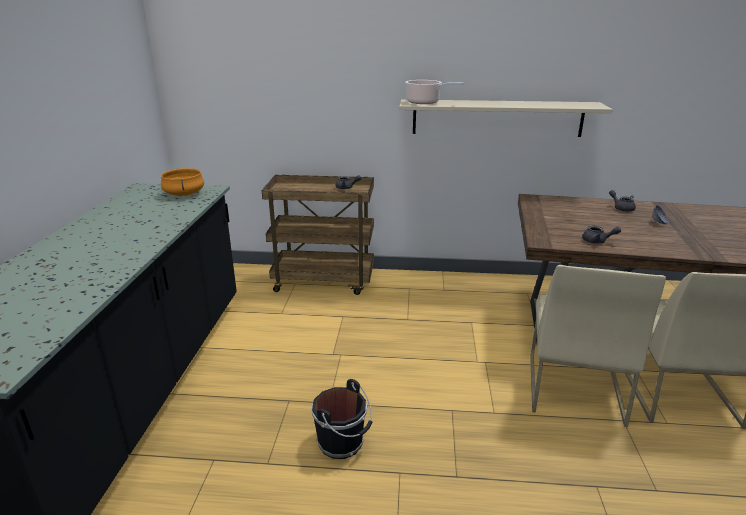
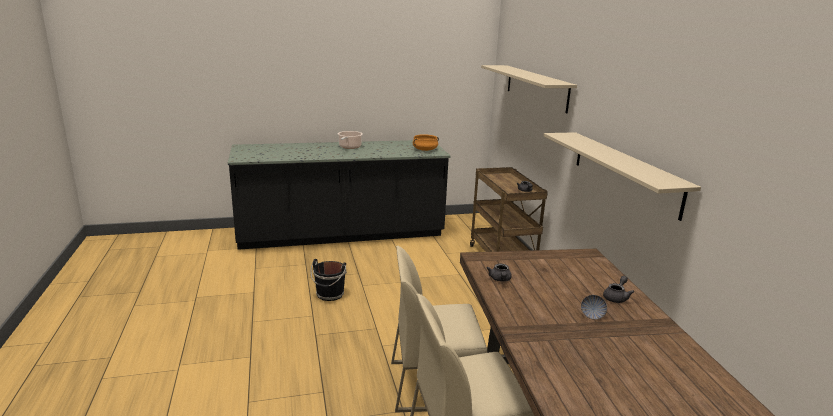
camera: 70 degrees right, 5 degrees down
cooking pot [405,80,463,104] -> cooking pot moved to [338,131,363,149]
none -> beige shelf [481,65,577,114]

